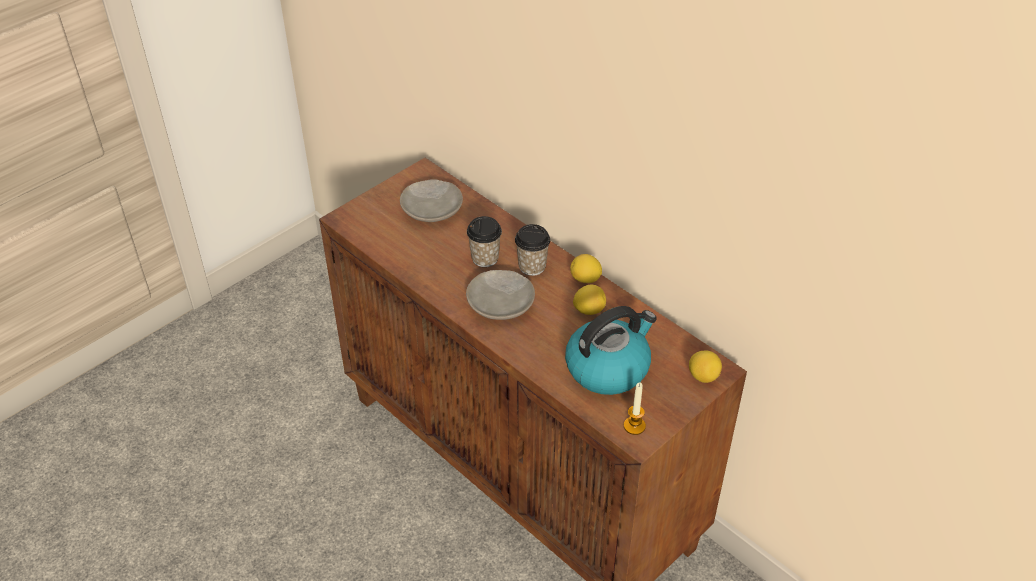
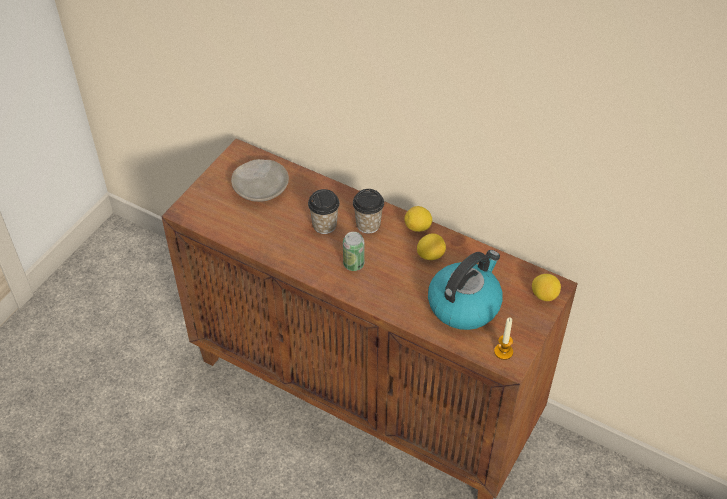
camera: 15 degrees left, 5 degrees up
beige plate [466,270,535,320] -> can [343,232,364,271]

